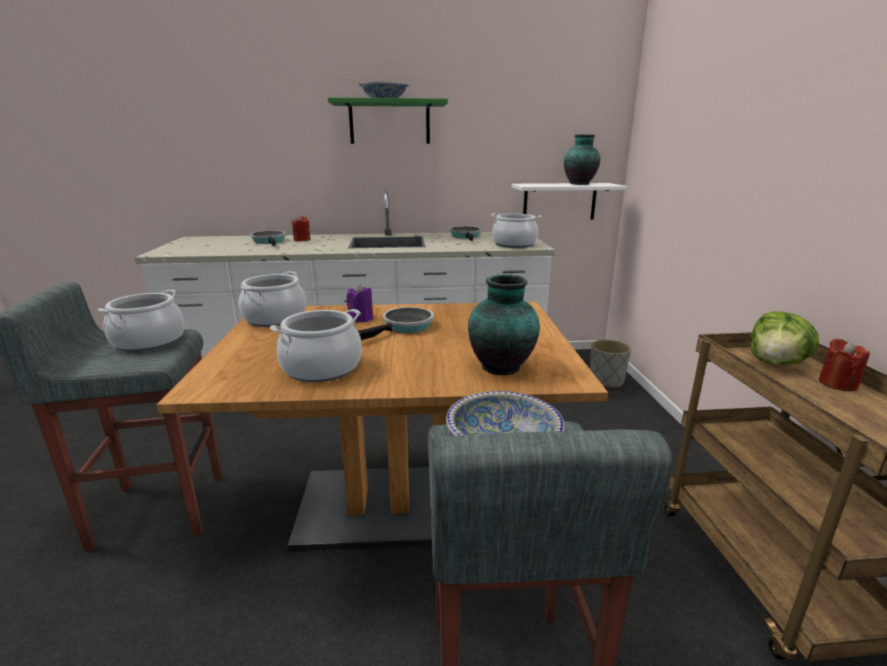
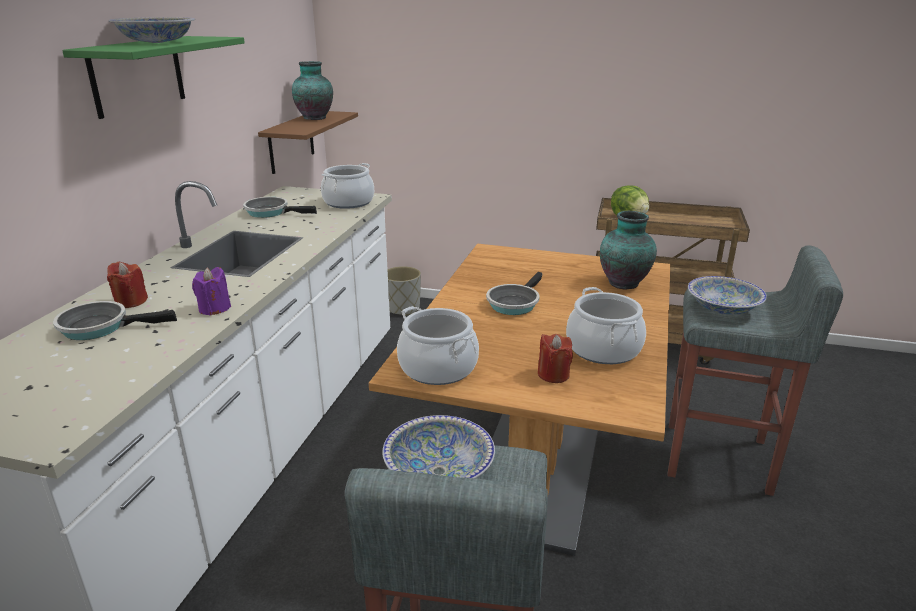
camera: 70 degrees left, 5 degrees up
cooking pot [98,290,184,352] -> bowl [382,415,495,478]
purple candle [347,284,373,322] -> purple candle moved to [192,267,231,316]
frying pan [358,307,434,340] -> frying pan turned 120 degrees counterclockwise [486,272,543,315]
white shelf [512,183,628,219] -> brown shelf [258,111,358,174]
red candle [819,339,870,391] -> red candle moved to [538,334,573,383]

